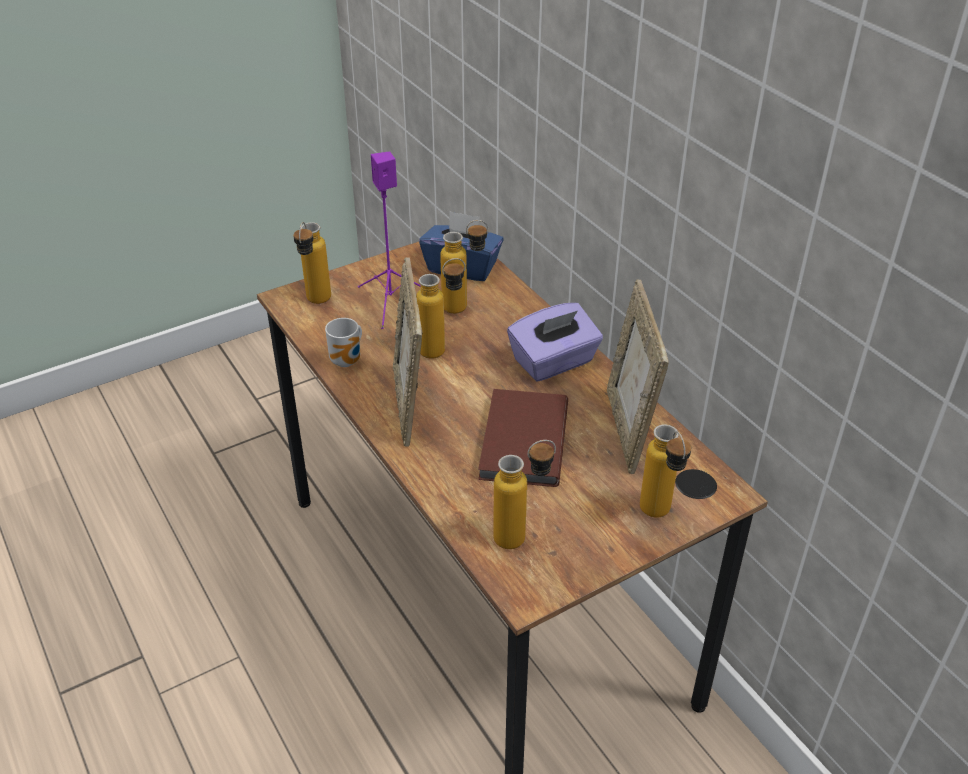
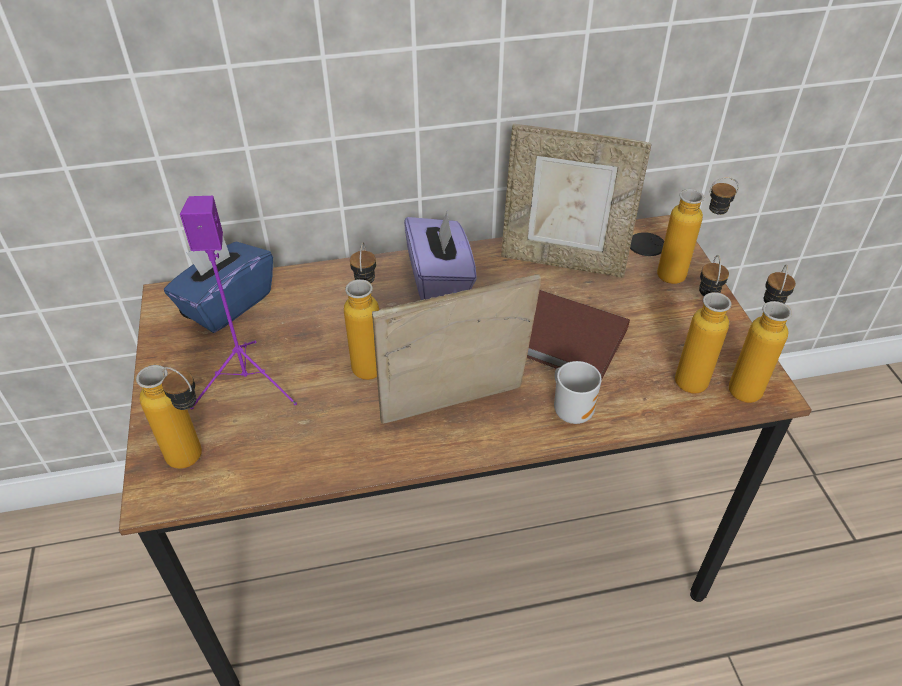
camera: 70 degrees left, 5 degrees up
mug [325,318,362,367] -> mug moved to [554,361,602,424]
picture frame [393,257,423,446] -> picture frame turned 150 degrees clockwise [372,274,541,424]
bottle [440,220,489,314] -> bottle moved to [729,264,796,403]

